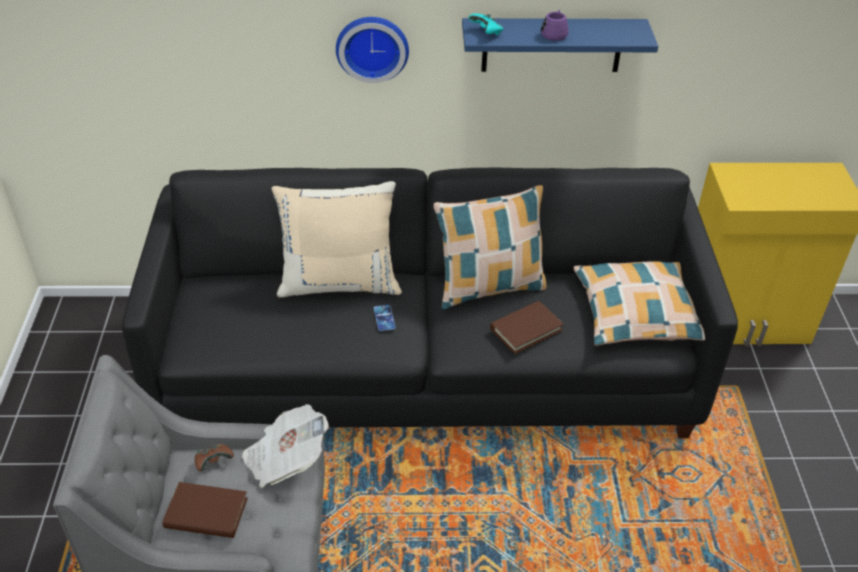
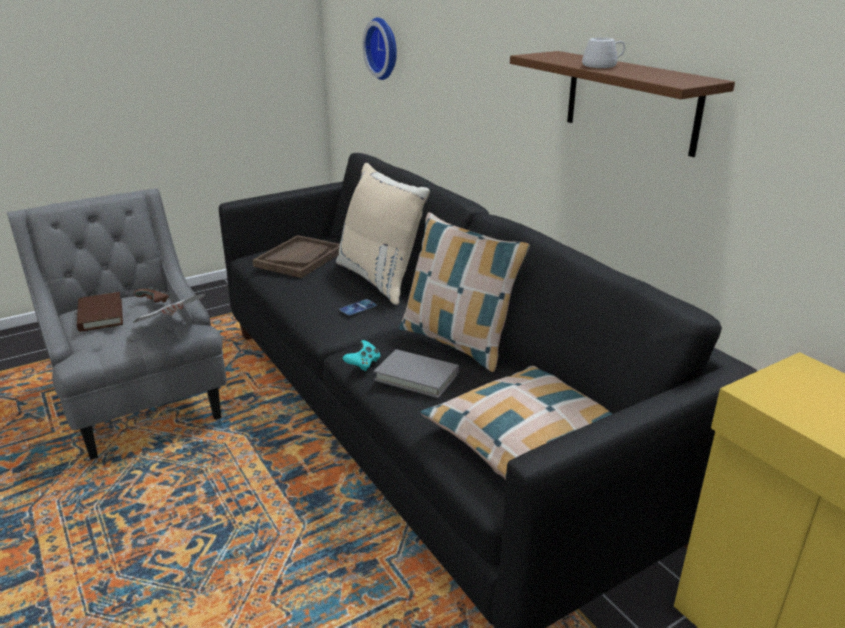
camera: 60 degrees right, 15 degrees down
wall clock [336,17,409,83] -> wall clock moved to [363,17,397,80]
blue shelf [462,18,658,72] -> brown shelf [510,51,735,157]
turquoise game controller [468,14,503,35] -> turquoise game controller moved to [343,340,380,371]
brown book [490,301,564,354] -> grey book [374,349,459,398]
purple mug [541,10,568,41] -> white mug [582,37,625,68]
none -> brown tray [253,235,340,278]

